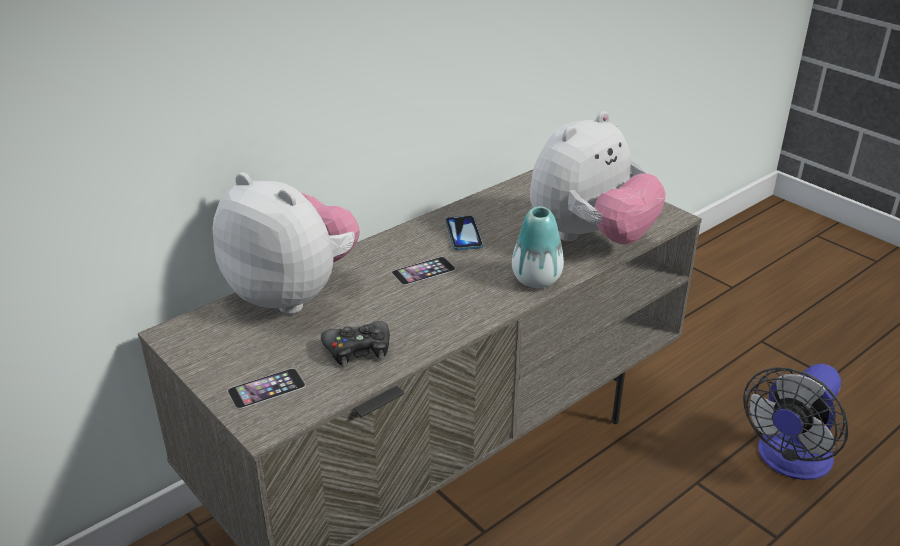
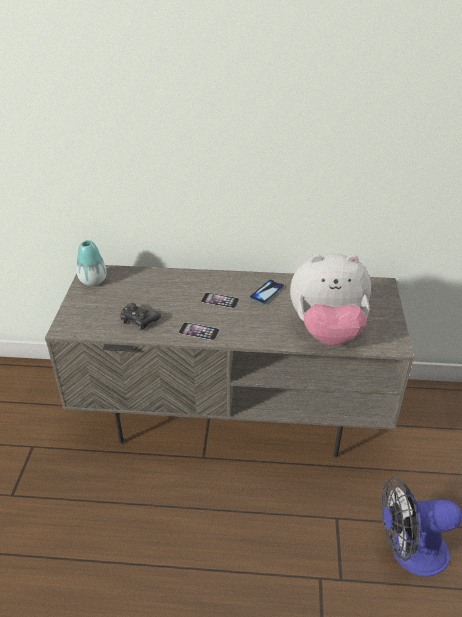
camera: 45 degrees right, 5 degrees up
plush toy [212,172,360,314] -> none
phone [228,368,306,409] -> phone moved to [178,322,220,340]
vase [512,206,564,288] -> vase moved to [76,240,107,286]

